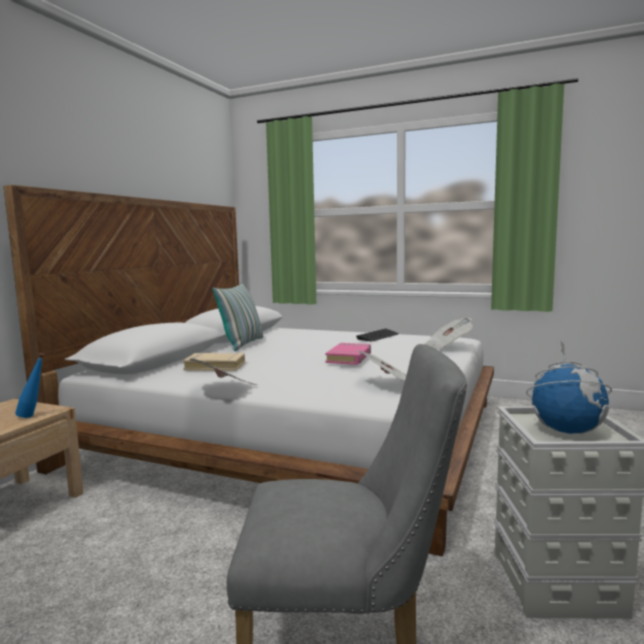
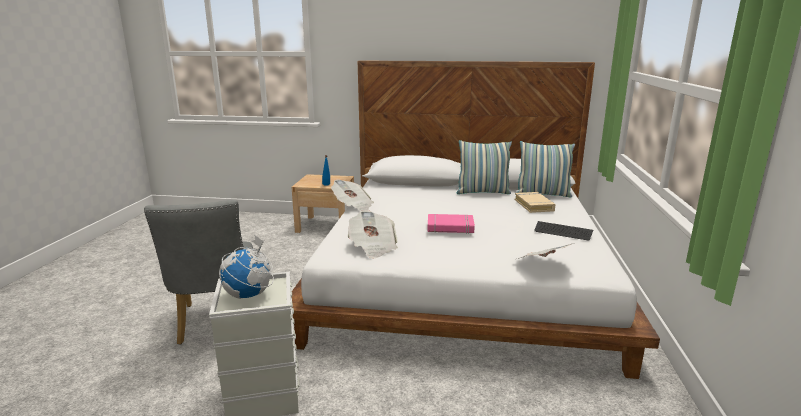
camera: 75 degrees right, 10 degrees up
beige book [183,352,245,371] -> beige book moved to [515,192,556,213]
none -> pillow [516,141,575,197]

